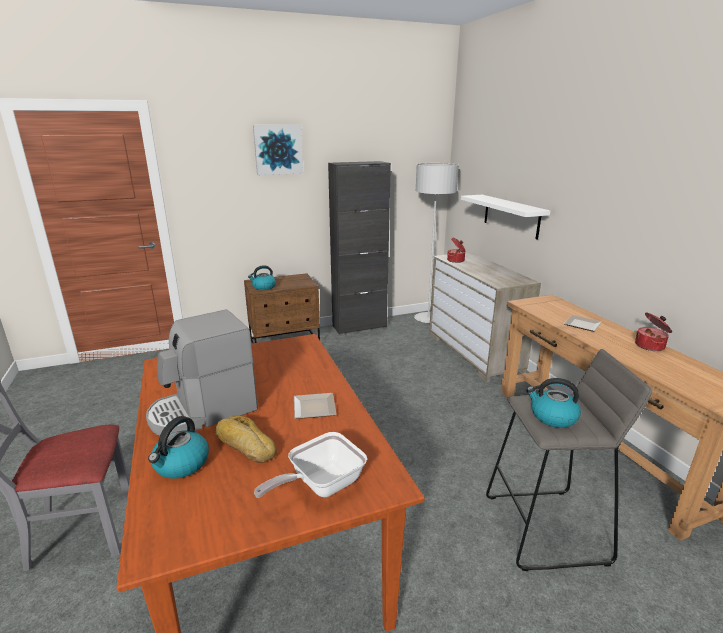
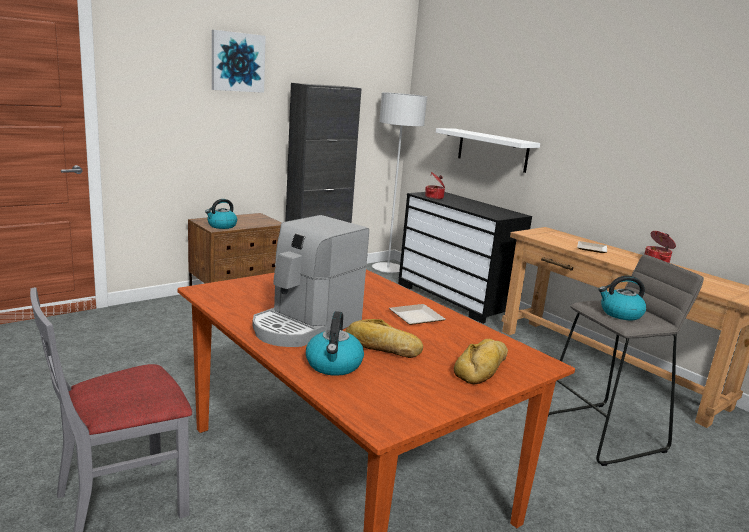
camera: 20 degrees left, 5 degrees down
frying pan [254,432,367,498] -> bread [454,339,508,384]
beige dresser [429,252,541,383] -> black dresser [398,192,532,324]

